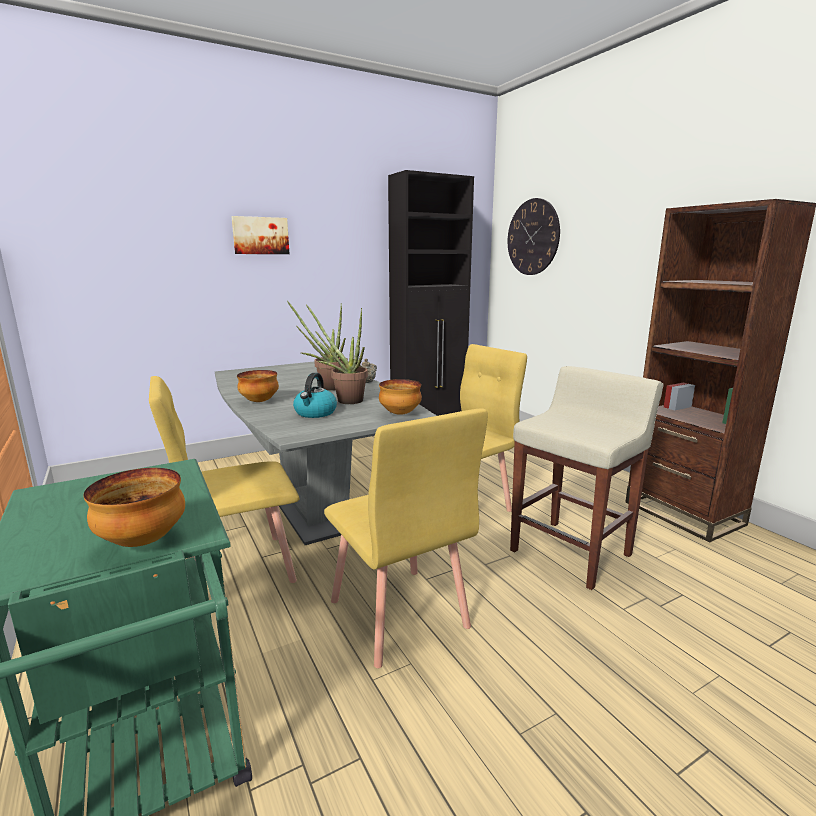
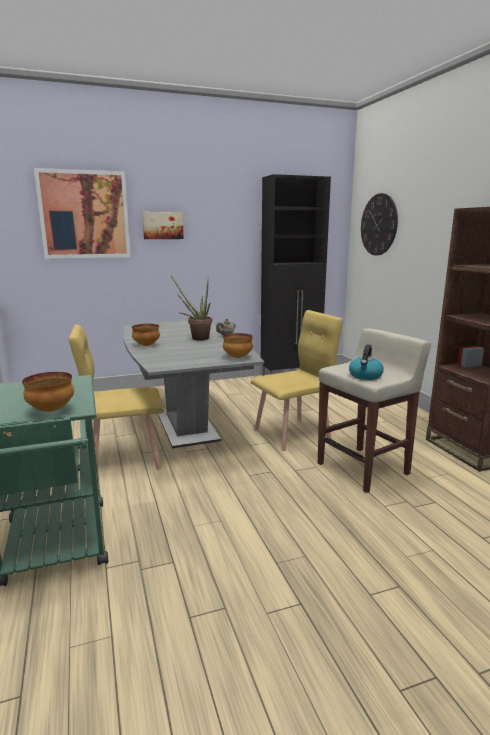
camera: 10 degrees right, 0 degrees up
kettle [293,373,337,418] -> kettle moved to [349,345,384,380]
potted plant [306,304,368,404] -> none
yellow chair [324,408,488,668] -> none
none -> picture [34,168,131,259]

